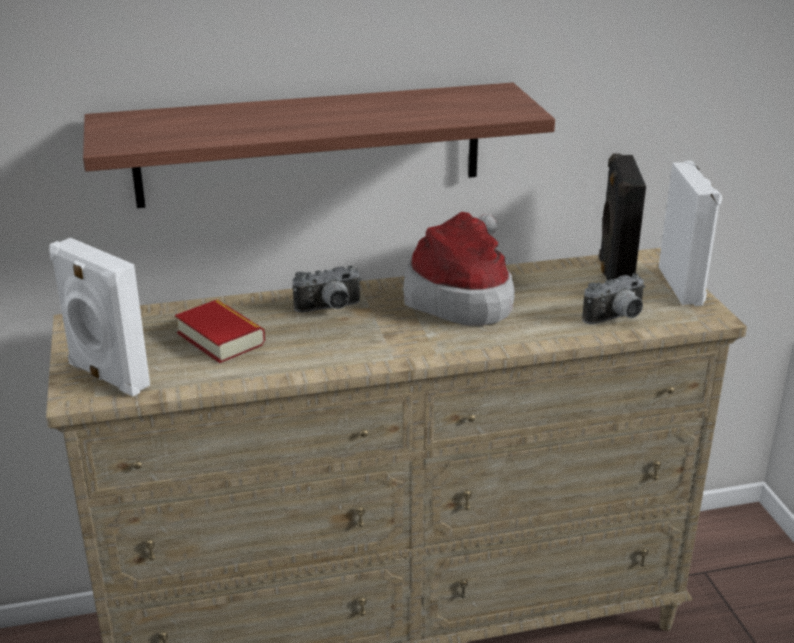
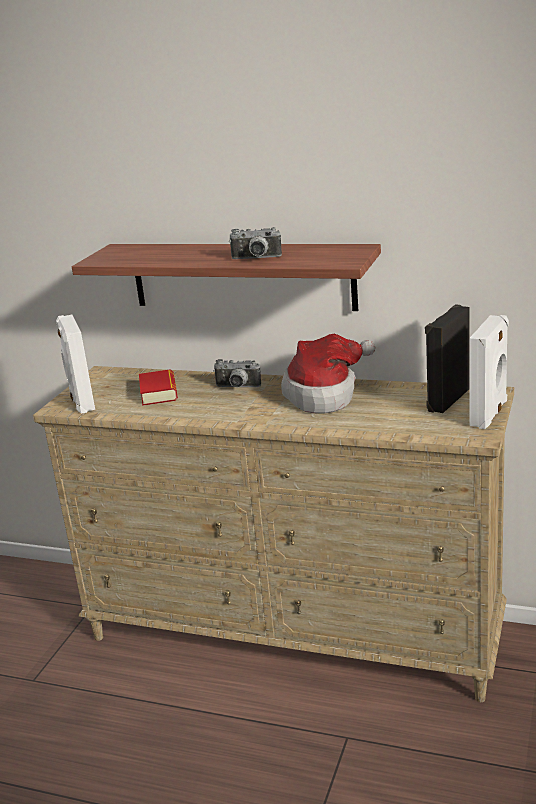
camera: 35 degrees right, 5 degrees down
camera [582,273,645,324] -> camera moved to [229,227,282,259]

